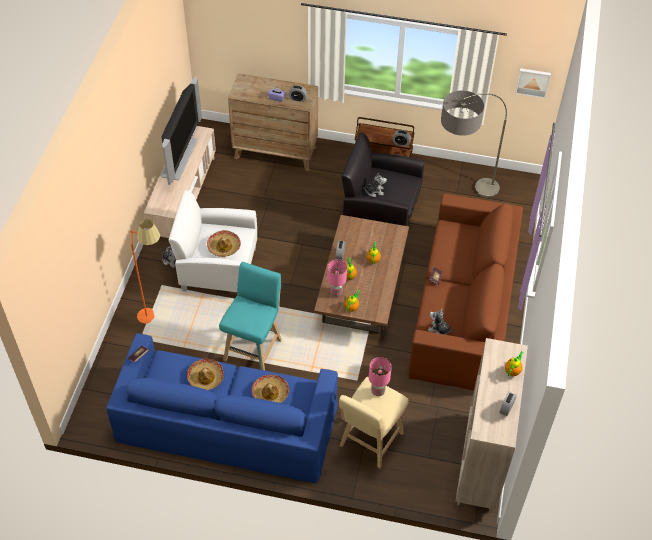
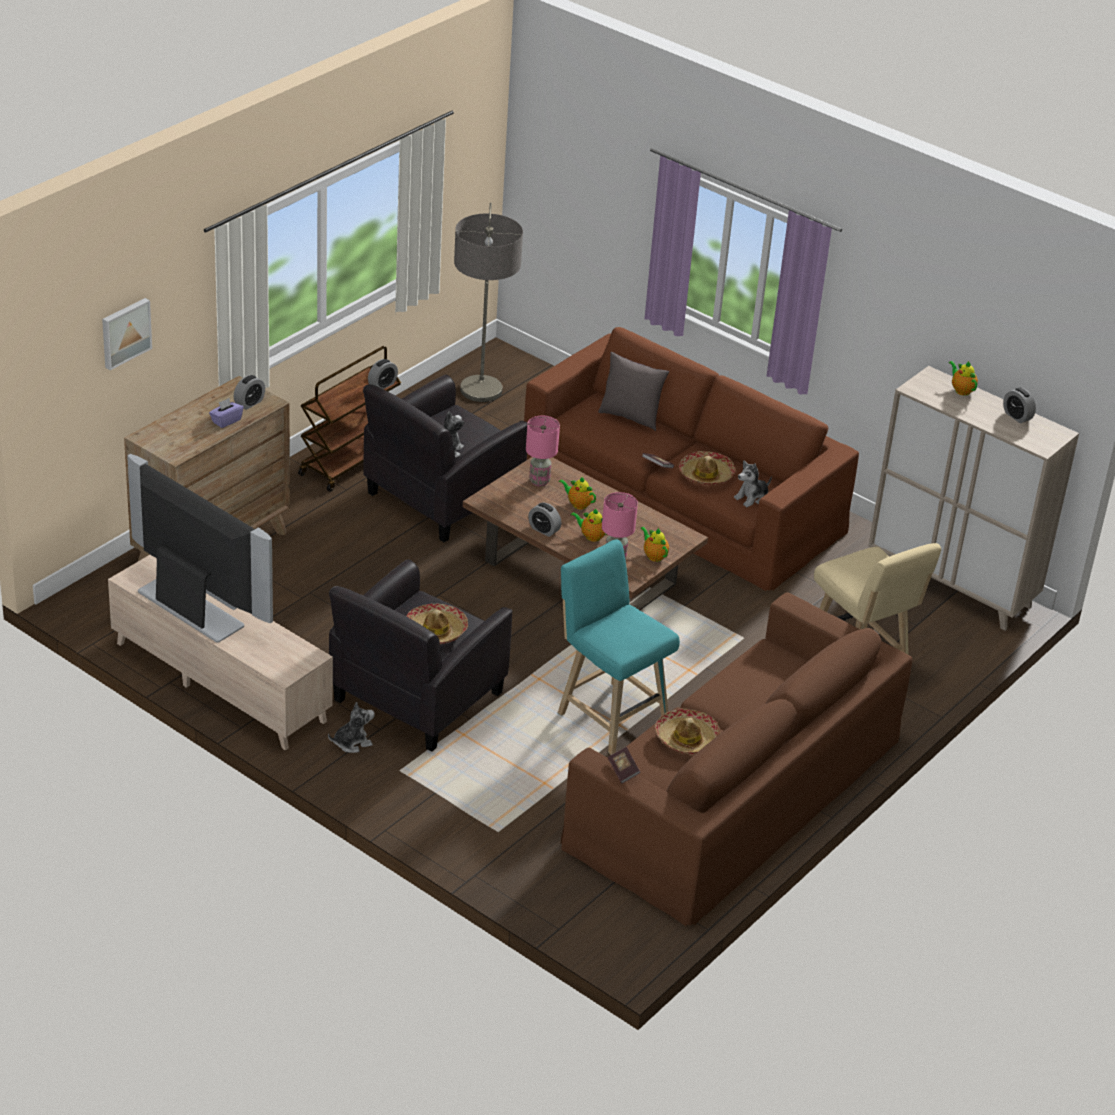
camera: 65 degrees left, 15 degrees down
blue sofa [106,333,338,484] -> brown sofa [561,592,913,926]
orange floor lamp [131,219,160,324] -> none
white armchair [168,190,257,292] -> black armchair [329,559,512,751]
hat [252,375,289,403] -> hat moved to [679,451,736,485]
pink table lamp [369,357,392,396] -> pink table lamp moved to [526,416,560,486]
picture [515,68,551,98] -> picture moved to [102,298,152,370]
none -> grey pillow [598,352,669,431]

